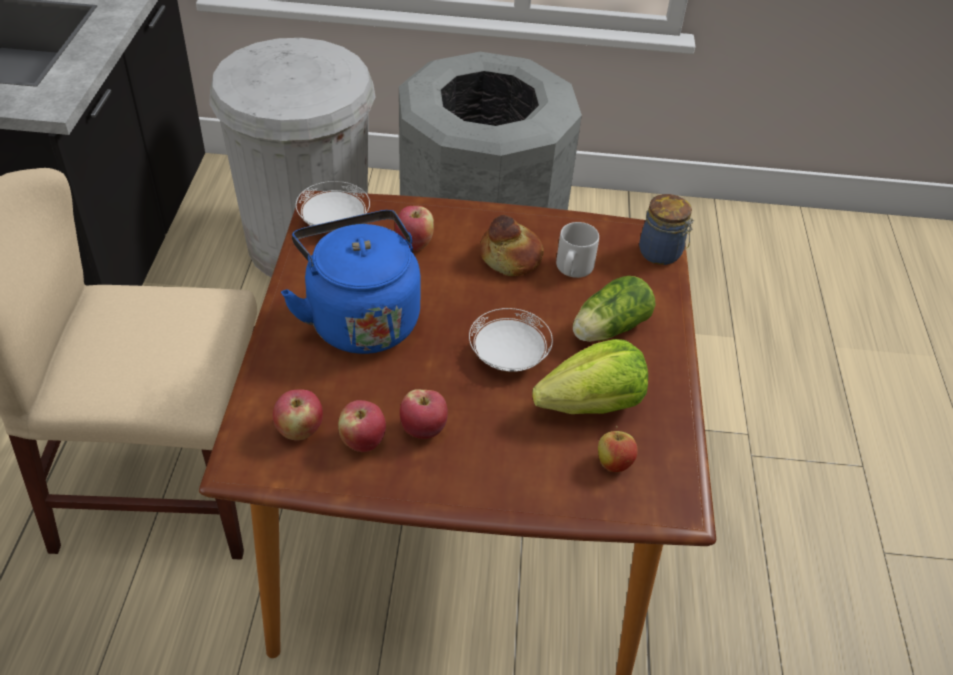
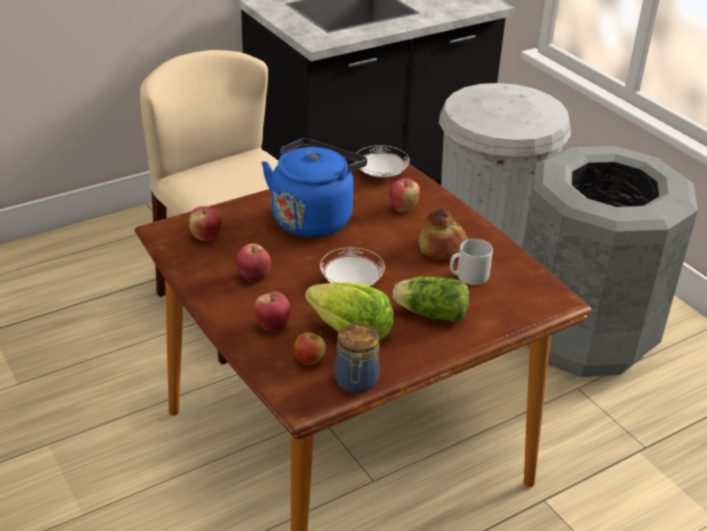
camera: 55 degrees right, 10 degrees down
apple [338,400,386,452] -> apple moved to [255,292,291,331]
jar [639,194,694,265] -> jar moved to [335,323,379,393]

